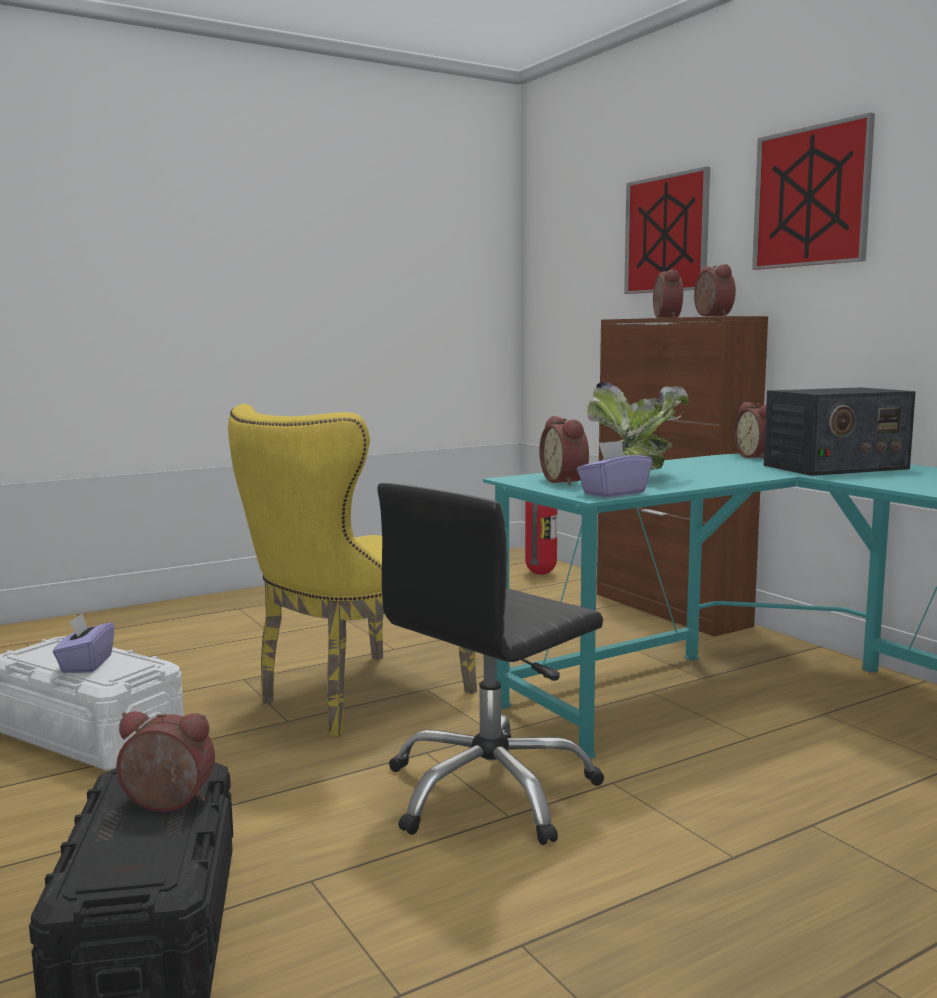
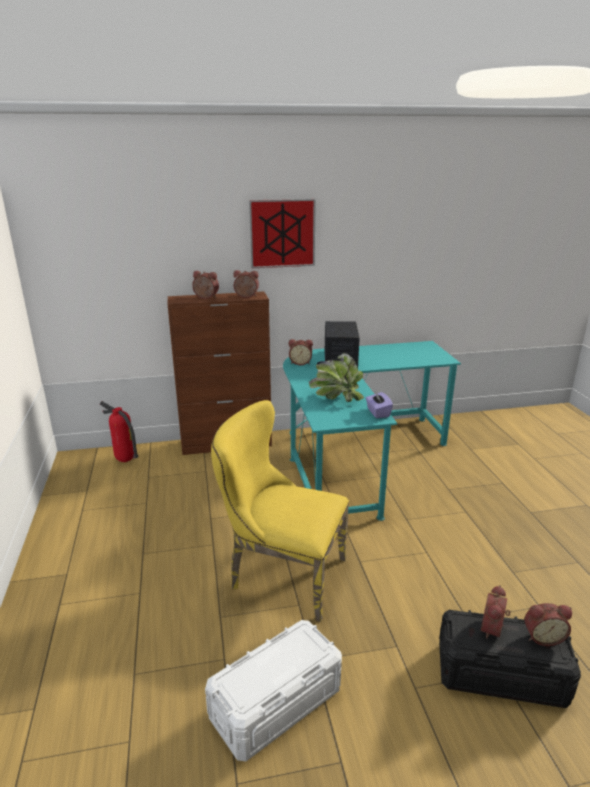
camera: 70 degrees left, 15 degrees up
purple tissue box [53,613,114,673] -> none
yellow chair [228,404,477,737] -> yellow chair turned 135 degrees clockwise [211,400,349,622]
black office chair [377,483,604,845] -> none
alarm clock [539,416,589,486] -> alarm clock moved to [524,603,572,646]
picture [624,167,710,294] -> none

